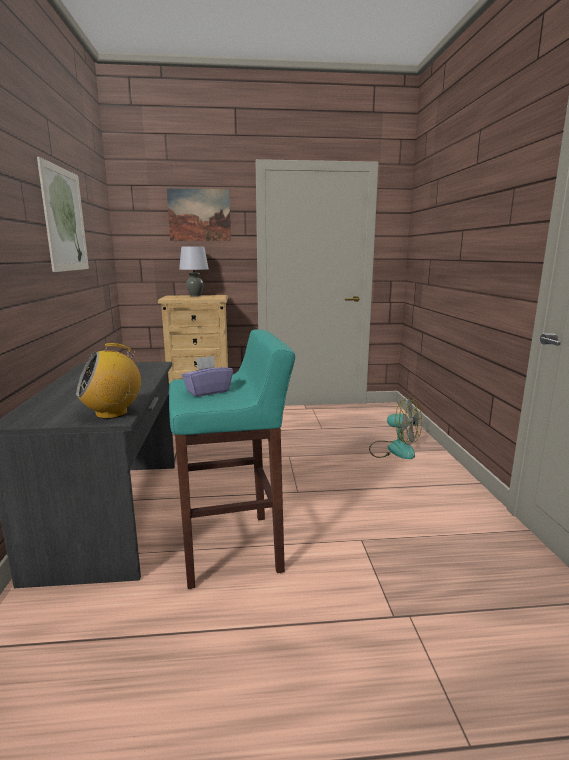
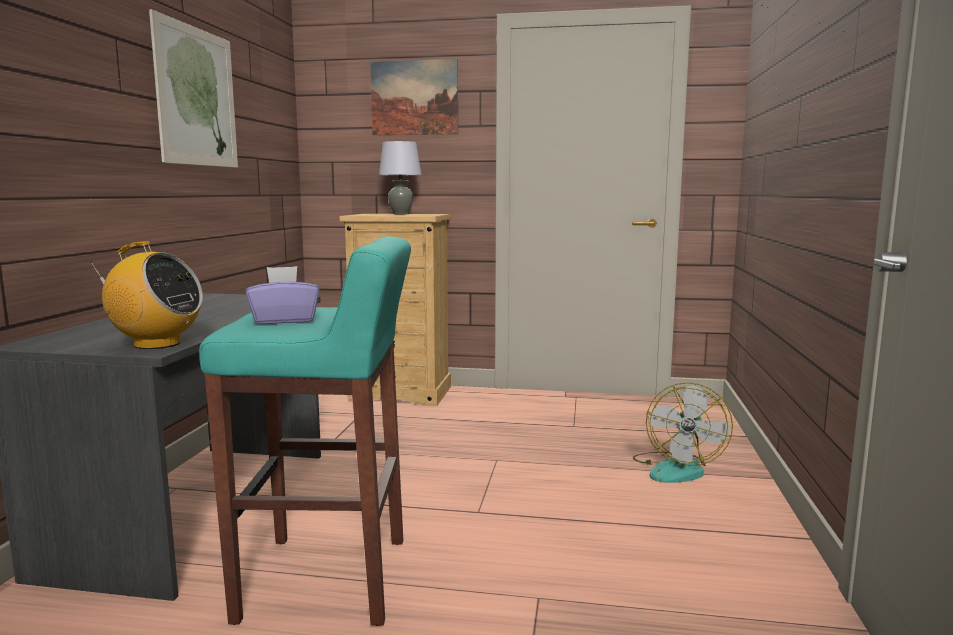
camera: 15 degrees right, 5 degrees down
radio [76,343,141,419] -> radio turned 150 degrees counterclockwise [90,241,203,349]
fan [369,397,422,459] -> fan turned 60 degrees clockwise [633,382,733,483]

